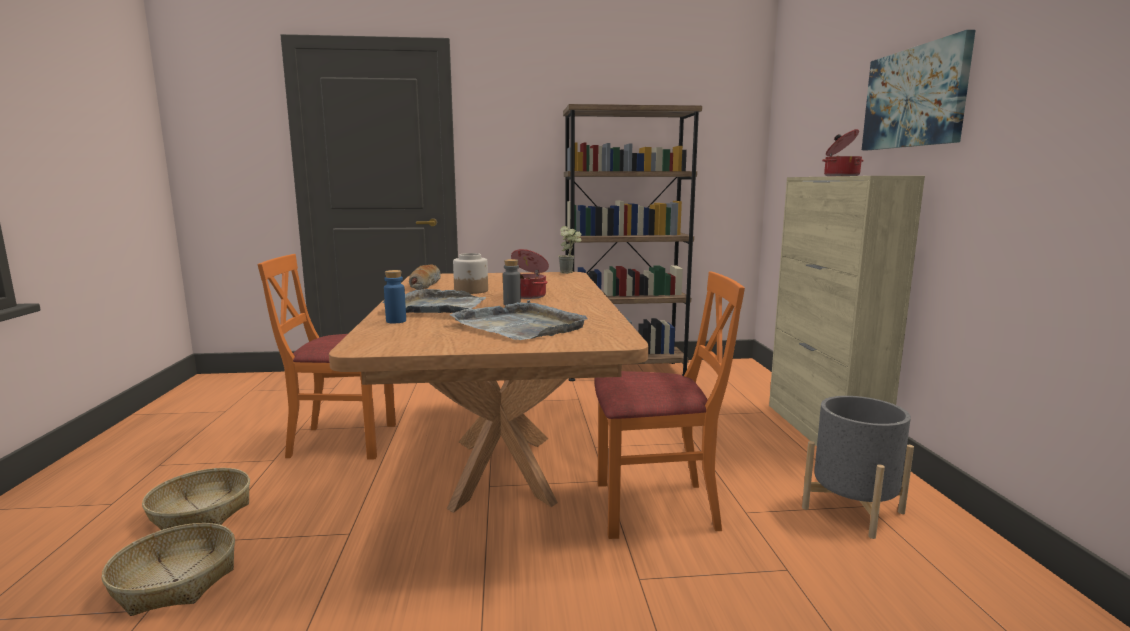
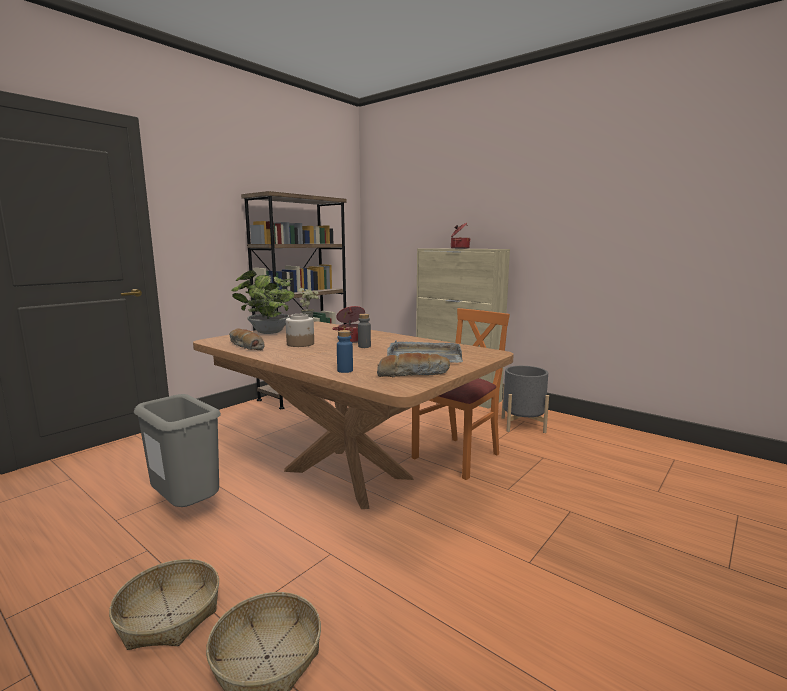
camera: 45 degrees left, 0 degrees up
orange chair [258,254,396,460] -> grey trash can [134,394,221,507]
grey tray [382,289,486,313] -> none
picture [862,30,976,150] -> none
none -> potted plant [231,270,295,334]
none -> bread [377,353,450,377]

